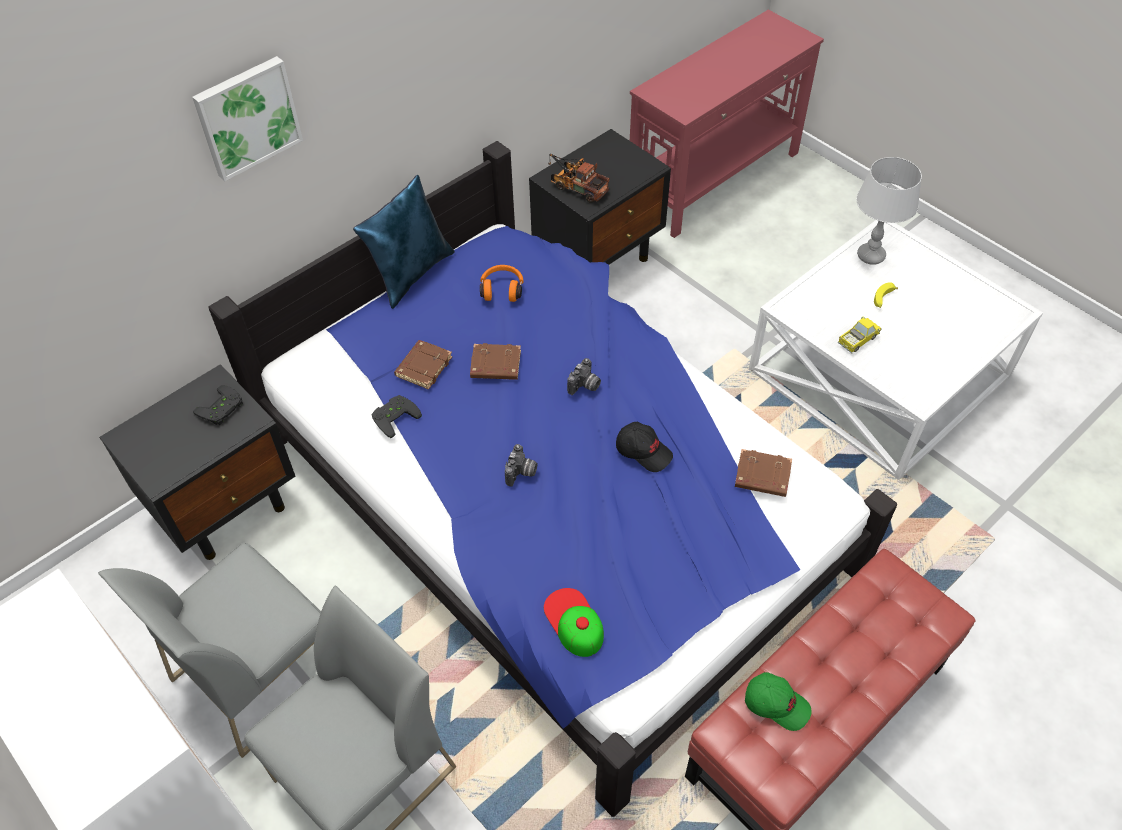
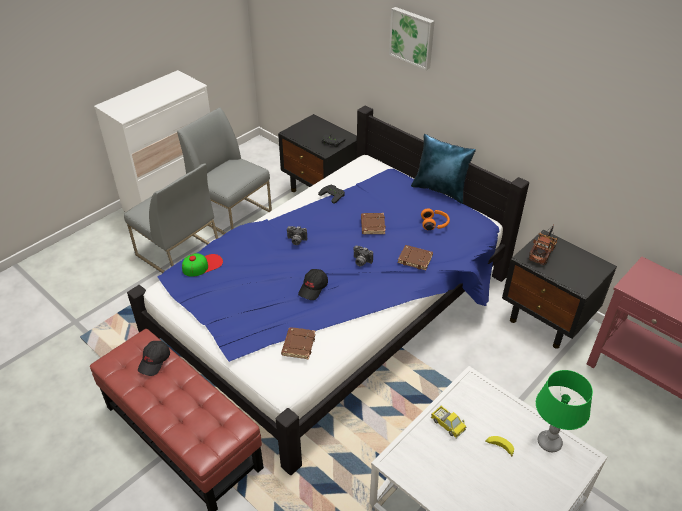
camera: 85 degrees right, 10 degrees down
brown book [394,340,453,390] -> brown book moved to [398,245,433,270]
green cap [745,672,811,731] -> black cap [138,341,170,376]
grey table lamp [856,157,922,265] -> green table lamp [536,370,593,452]

